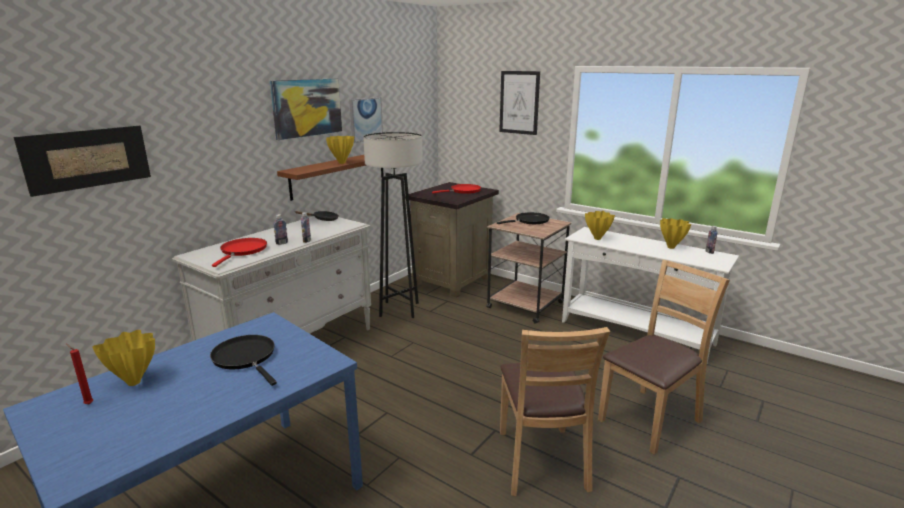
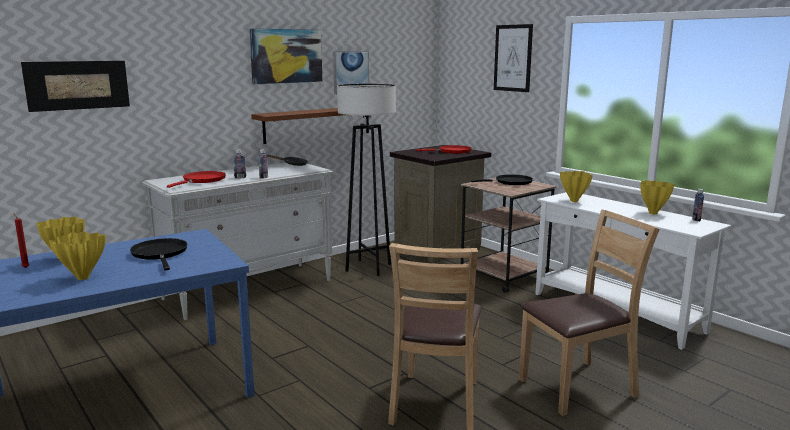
camera: 15 degrees right, 5 degrees down
yellow vase [326,136,354,164] -> yellow vase moved to [49,232,106,280]

